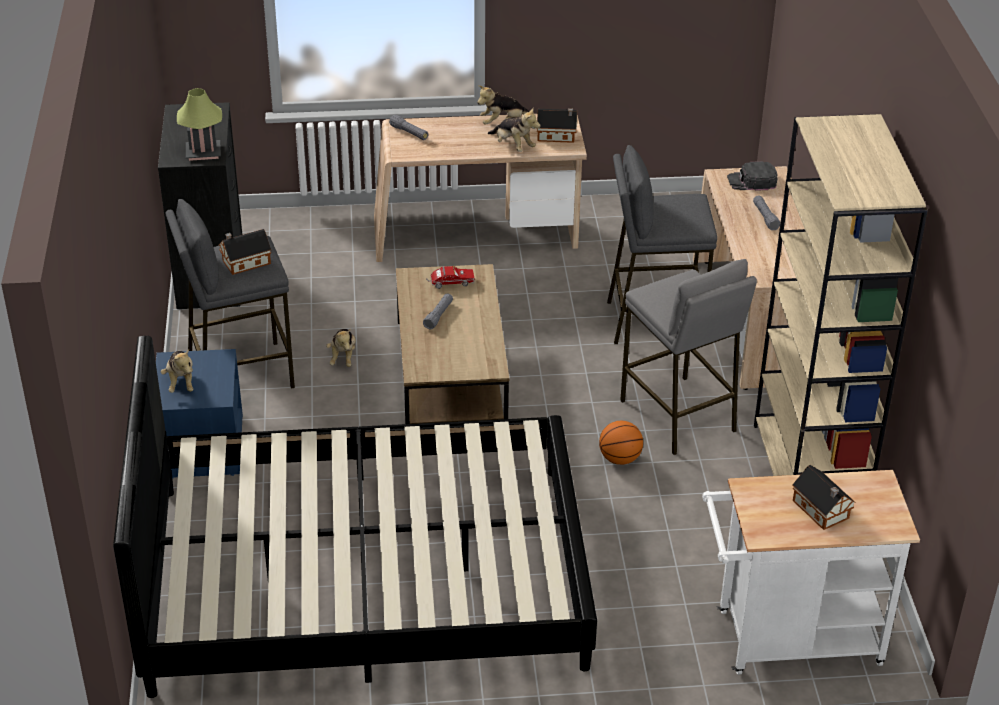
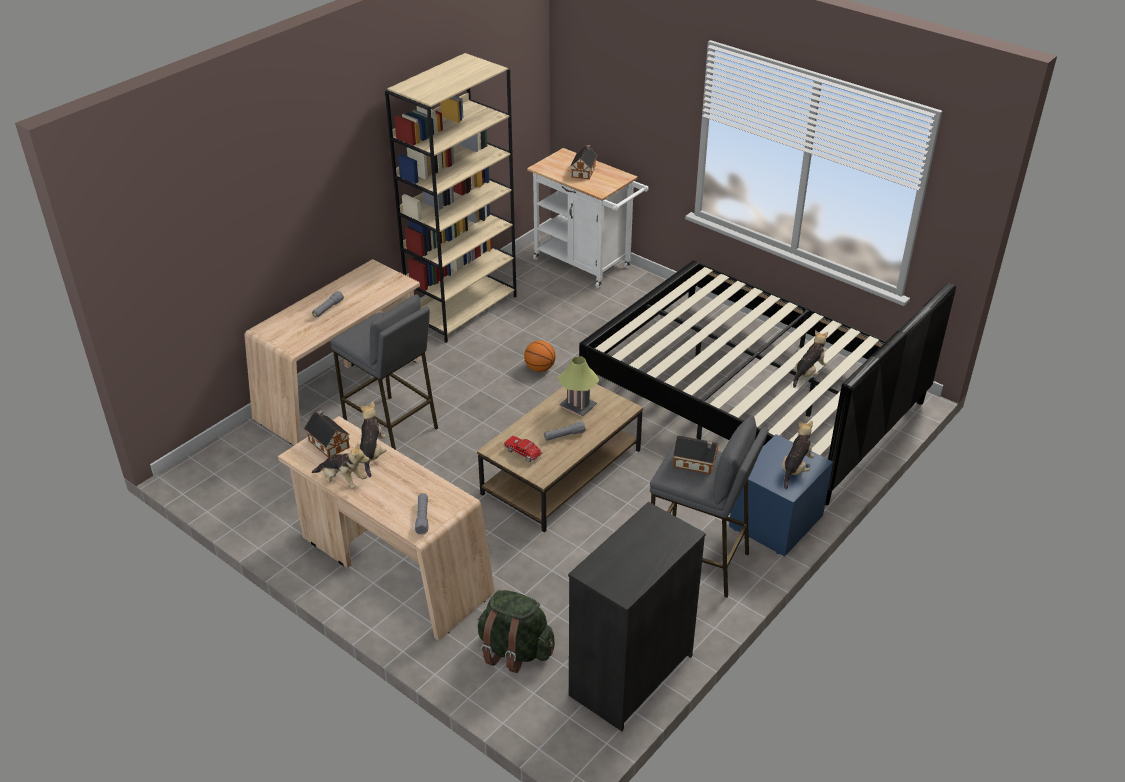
camera: 135 degrees left, 0 degrees up
table lamp [177,88,222,161] -> table lamp moved to [558,356,599,417]
plush toy [326,328,356,367] -> plush toy moved to [793,330,828,388]
grey stool [620,259,757,455] -> none
black cap [727,161,778,191] -> none
none -> green backpack [478,590,555,673]

